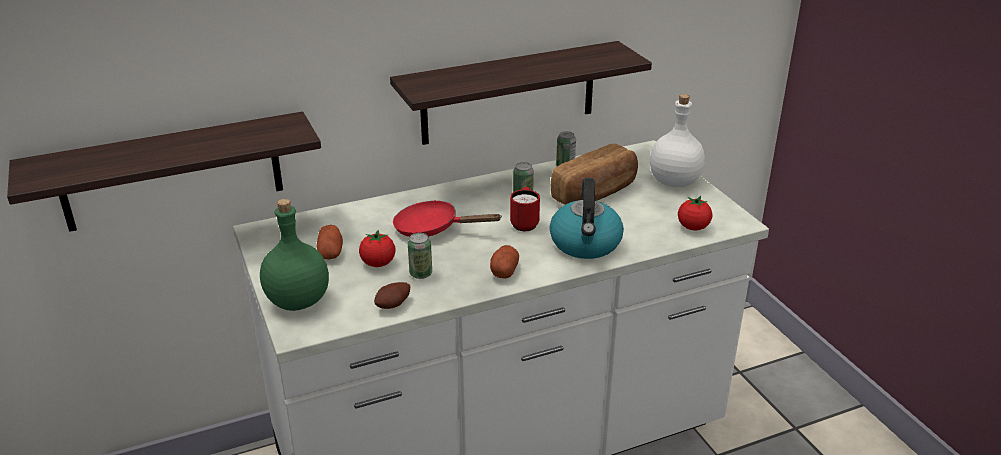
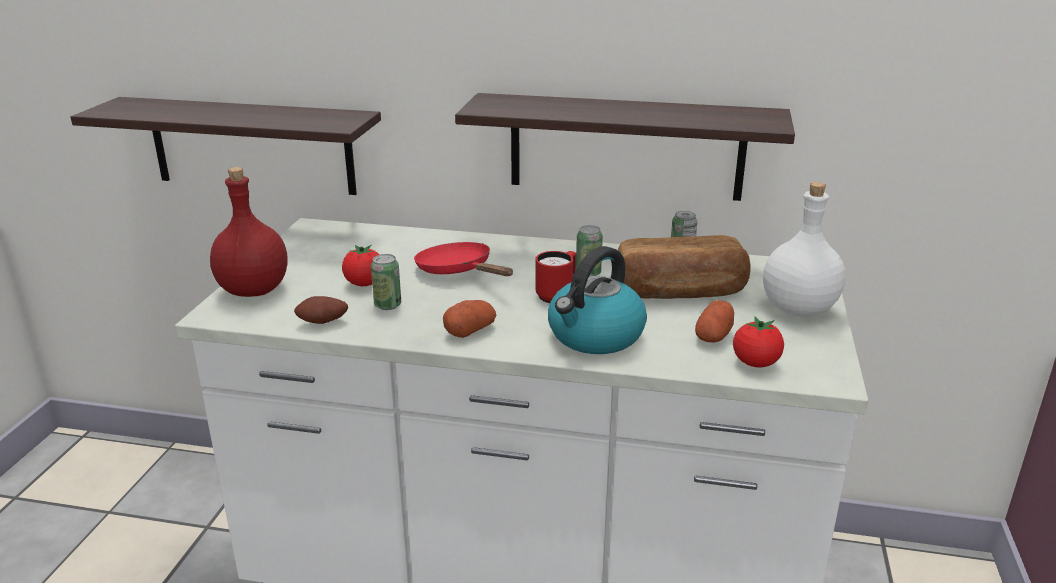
camera: 35 degrees right, 5 degrees down
green bottle [260,199,329,311] -> red bottle [210,167,287,297]
potato [317,225,343,259] -> potato moved to [695,300,734,343]

